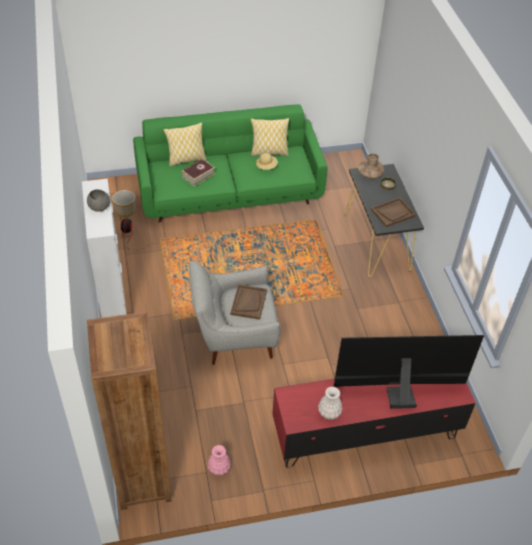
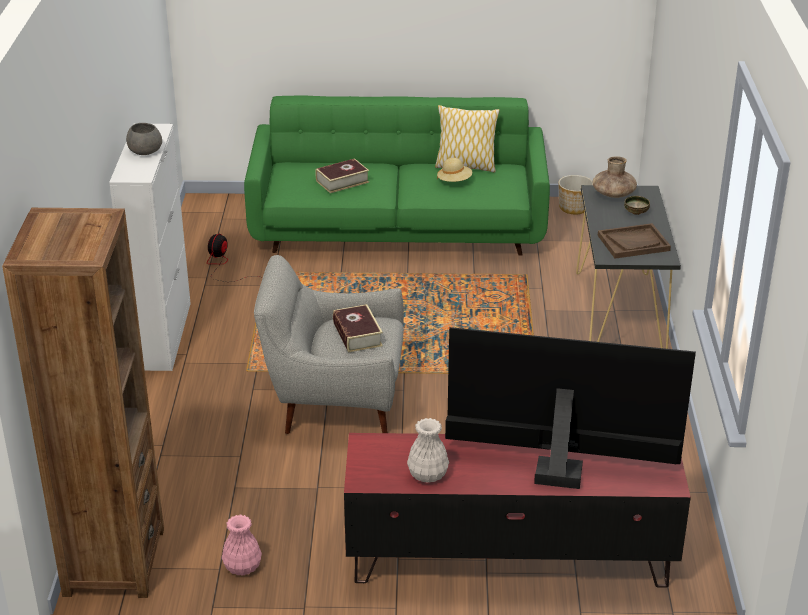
camera: 15 degrees right, 15 degrees down
planter [112,190,135,217] -> planter moved to [558,175,593,214]
pillow [163,123,207,167] -> none
brown tray [230,284,267,320] -> book [333,304,383,353]

